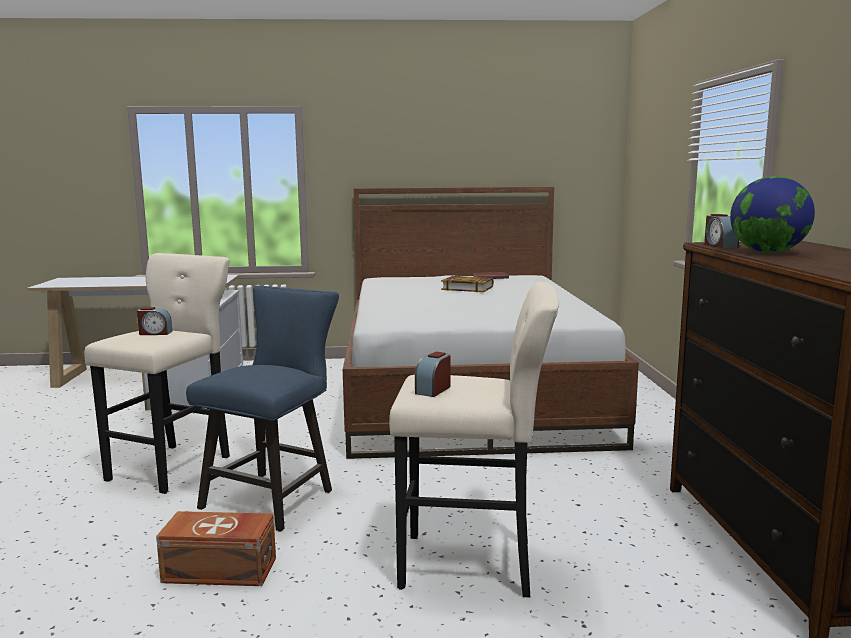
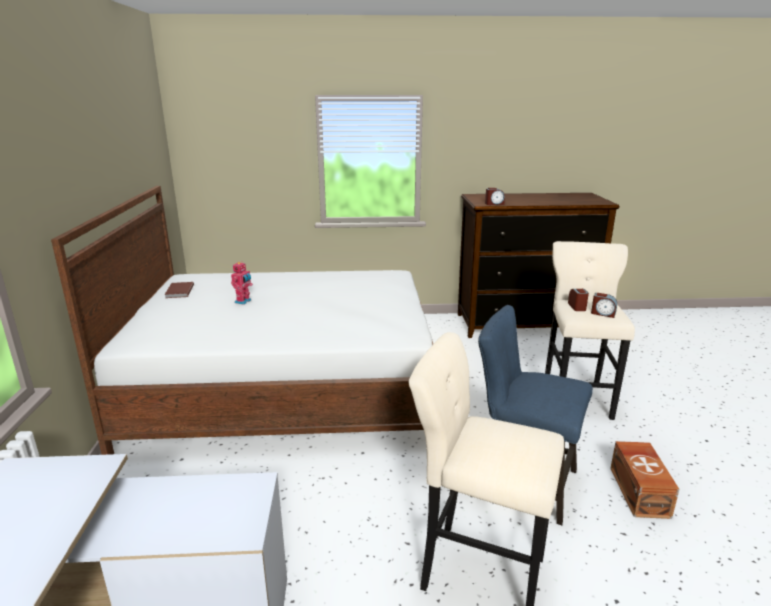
camera: 90 degrees left, 10 degrees up
alarm clock [137,307,172,335] -> alarm clock moved to [568,289,589,311]
book [441,276,494,292] -> toy robot [231,261,253,305]
globe [730,176,815,253] -> none

